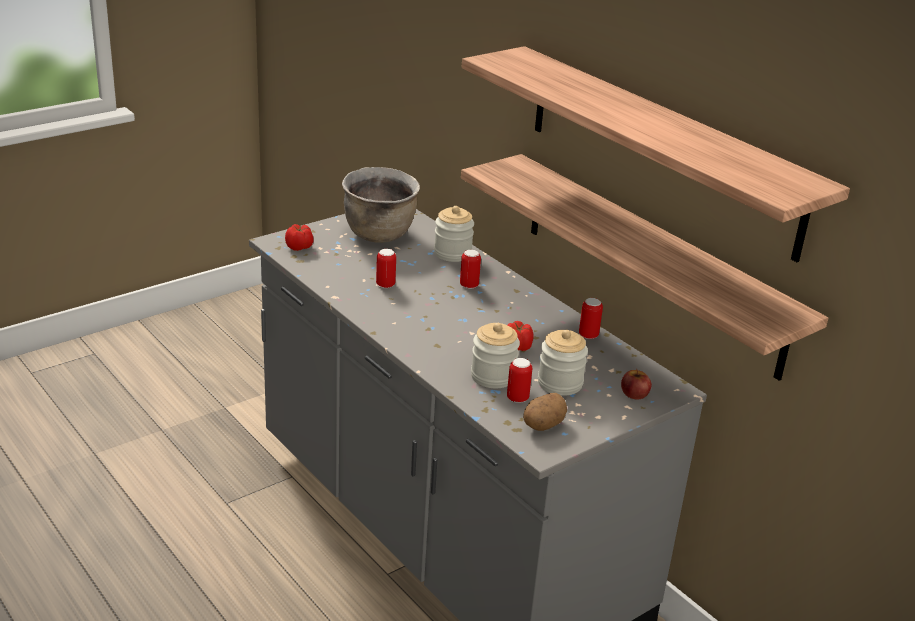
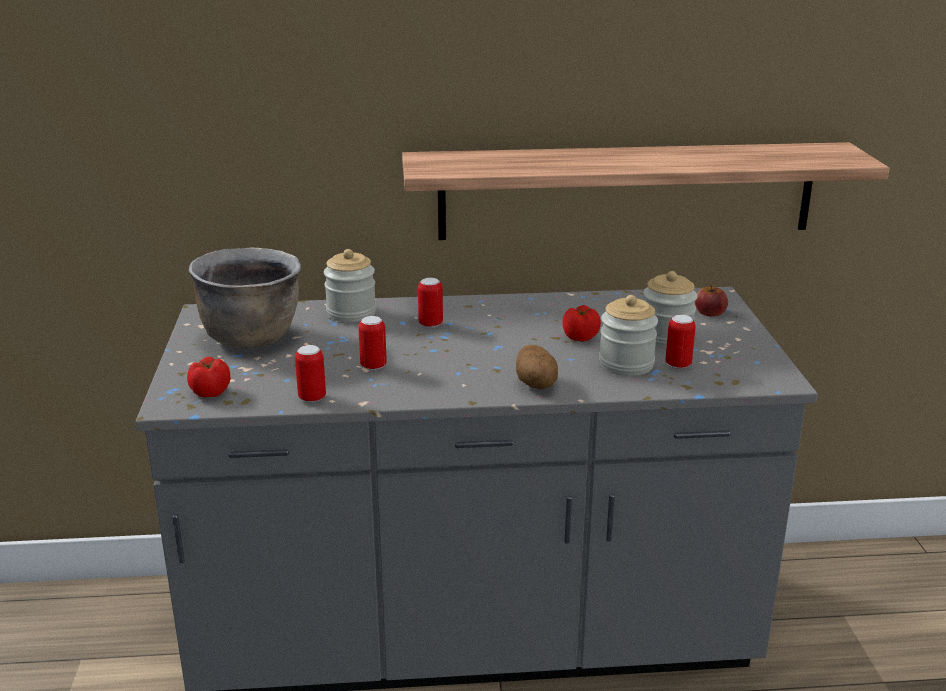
camera: 55 degrees left, 5 degrees down
shelf [462,46,850,262] -> none
potato [523,393,567,431] -> potato moved to [516,345,558,389]
can [579,298,603,339] -> can moved to [295,345,326,402]

